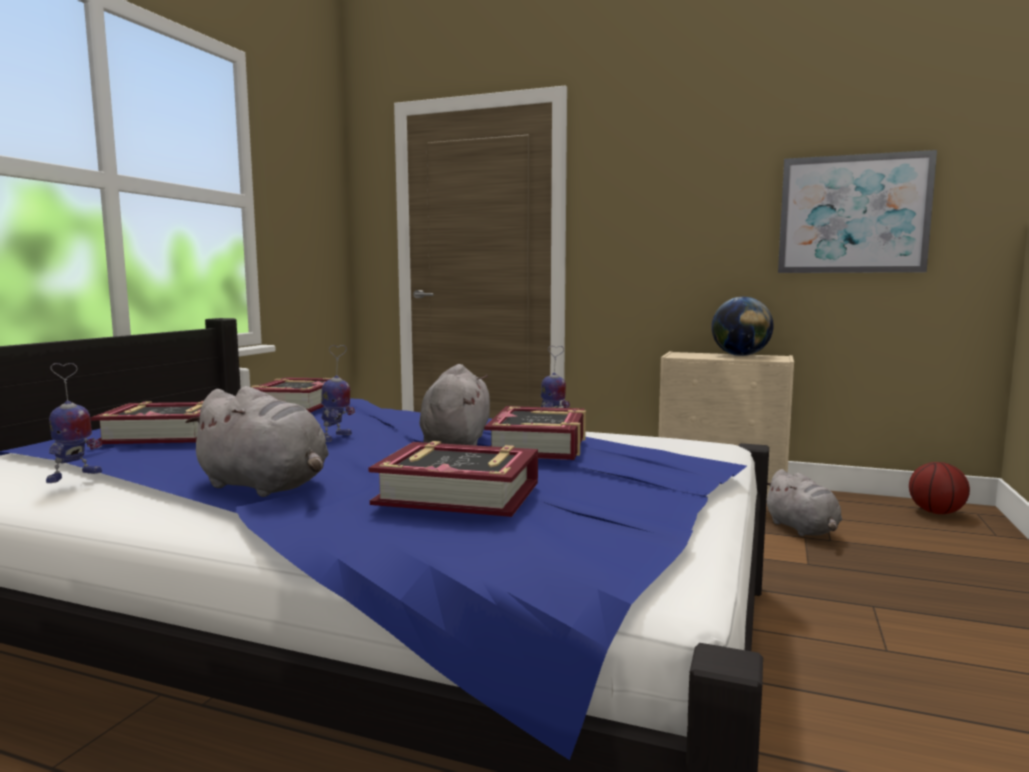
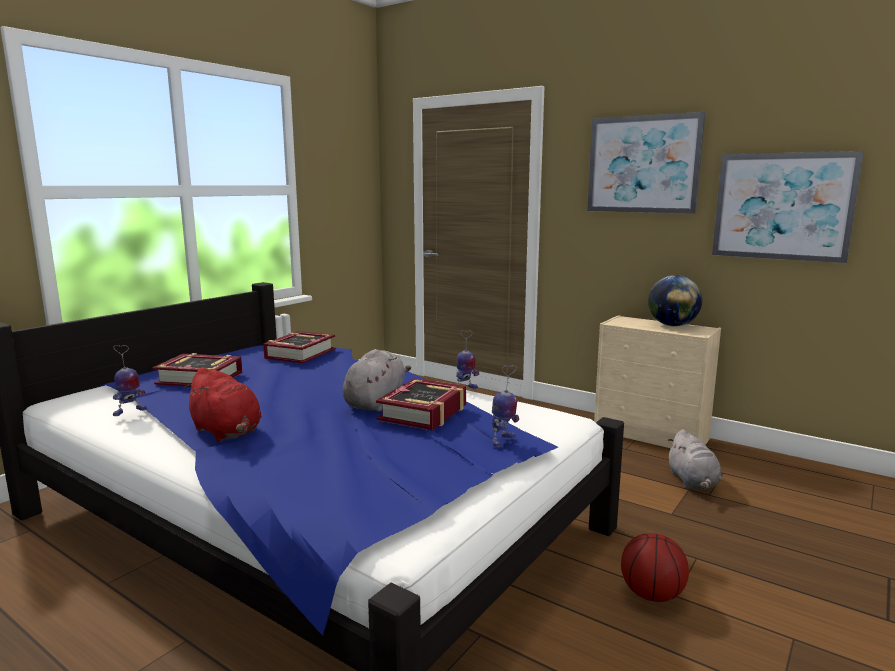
camera: 15 degrees right, 5 degrees up
grey plush toy [185,386,329,497] -> red plush toy [183,367,262,442]
toy robot [321,345,355,442] -> toy robot moved to [491,365,519,447]
book [369,441,538,517] -> none
basketball [909,462,970,514] -> basketball moved to [621,533,689,602]
none -> picture [587,112,705,214]

